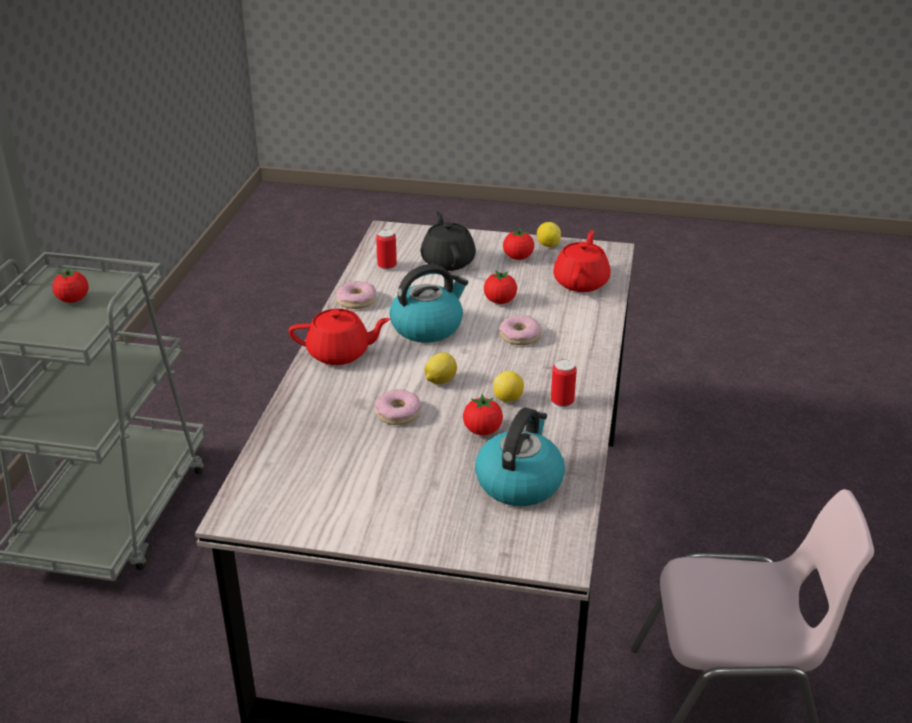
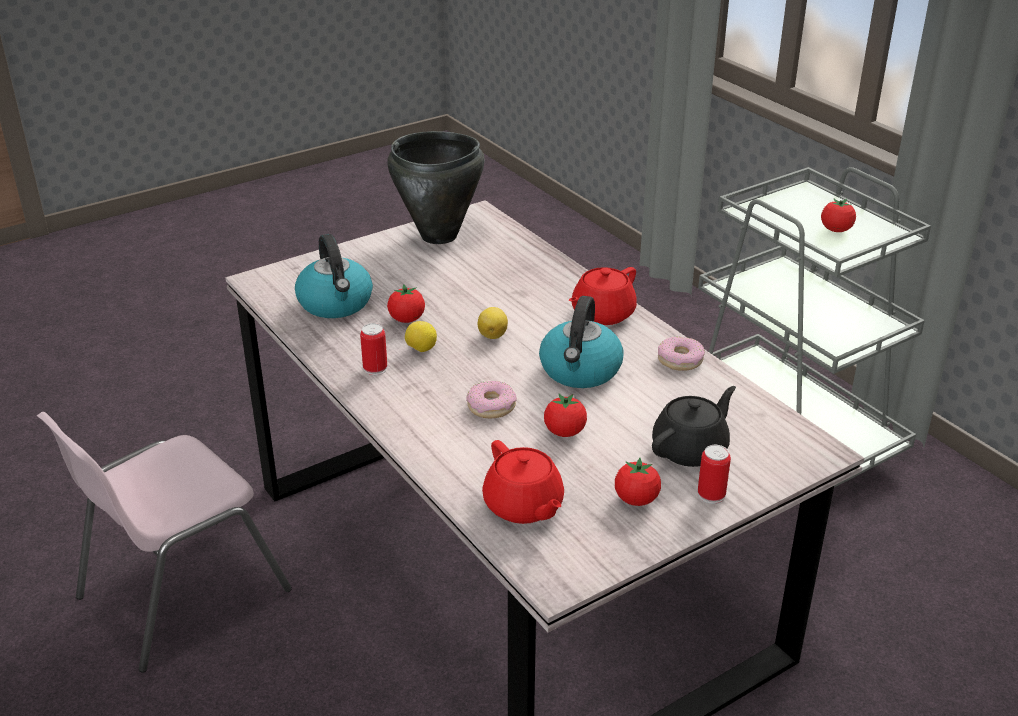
camera: 135 degrees right, 0 degrees up
donut [375,389,421,425] -> none
can [376,229,397,271] -> can moved to [698,445,731,504]
black teapot [421,211,476,271] -> black teapot turned 75 degrees counterclockwise [652,386,736,467]
lemon [537,222,561,247] -> none
none -> black cooking pot [387,131,485,244]

